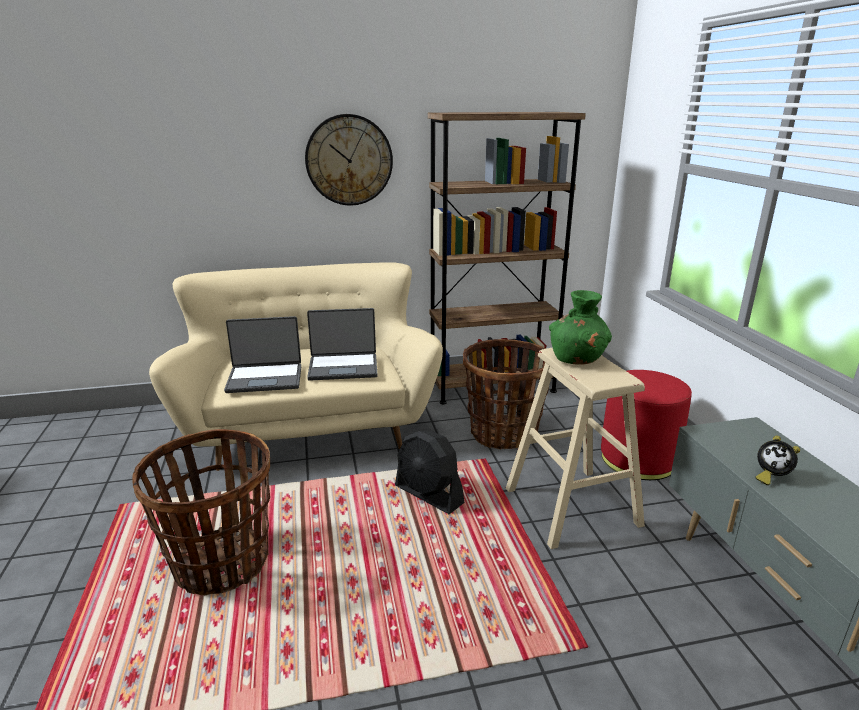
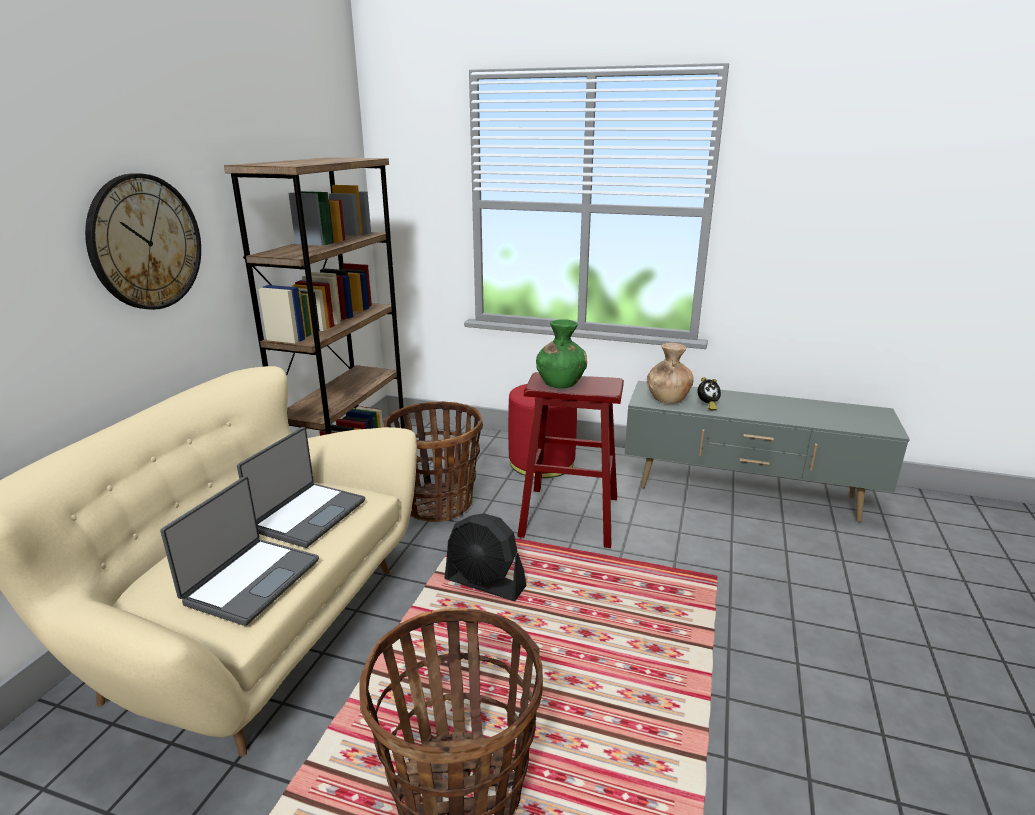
camera: 60 degrees left, 0 degrees up
black fan [395,431,464,514] -> black fan turned 45 degrees clockwise [445,513,527,602]
beige stool [506,348,645,549] -> red stool [517,372,624,548]
none -> brown vase [647,343,694,404]

